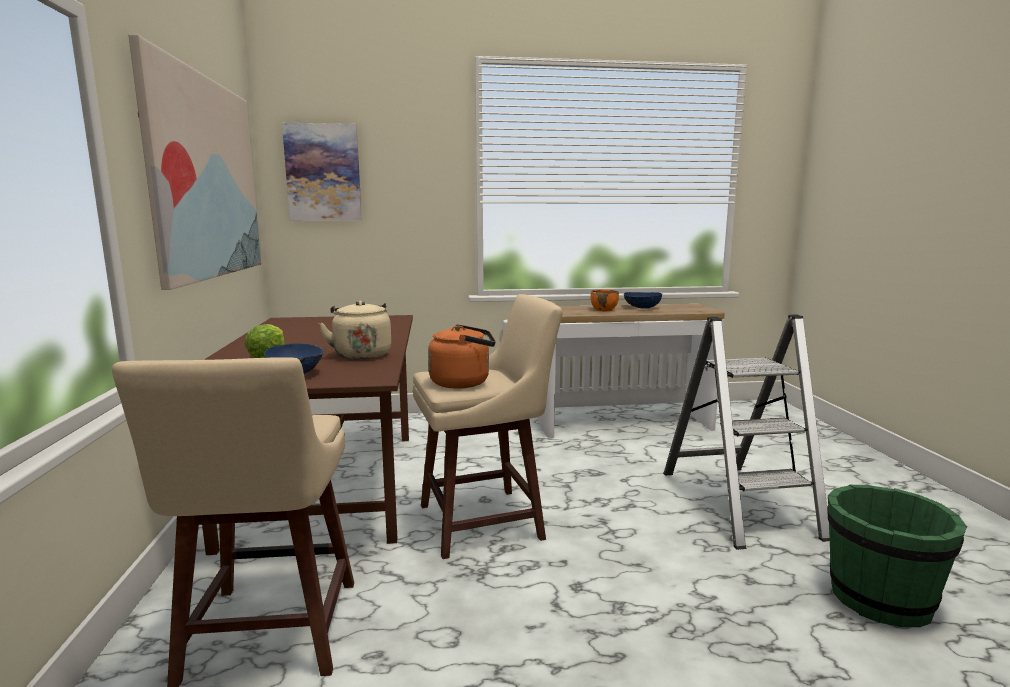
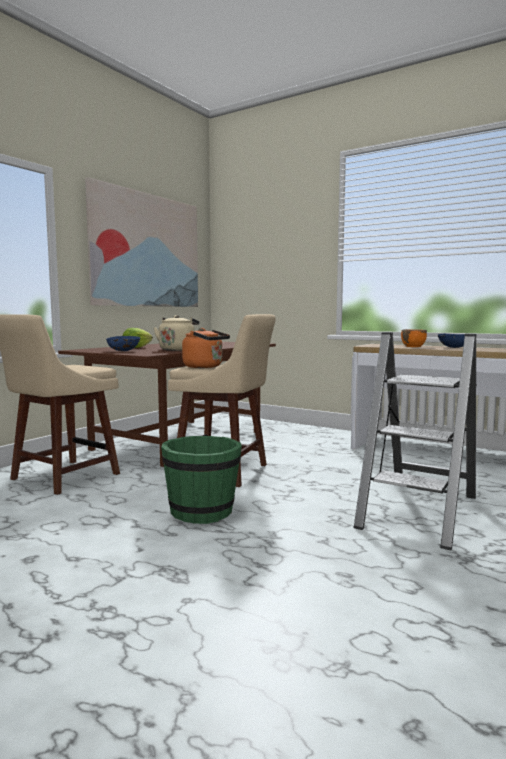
camera: 40 degrees right, 5 degrees down
picture [282,123,362,221] -> none
green bucket [827,485,967,627] -> green bucket moved to [161,436,242,524]

